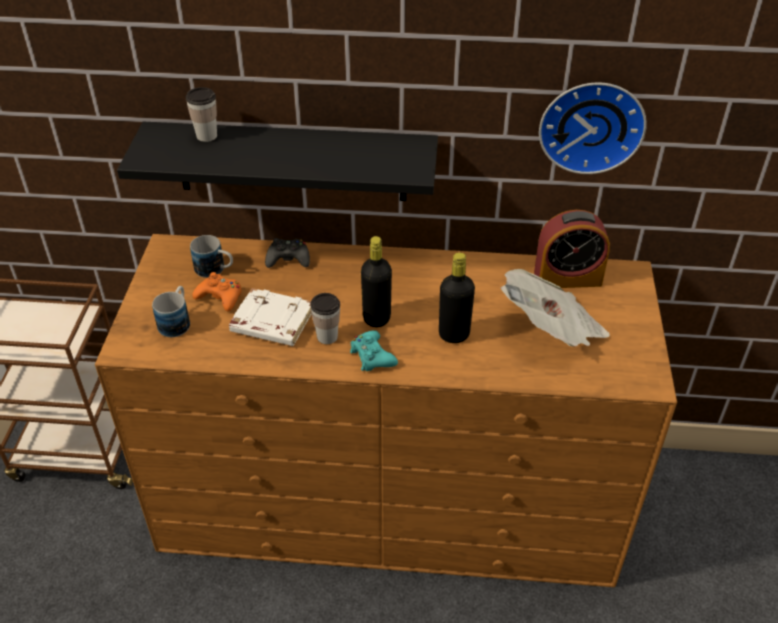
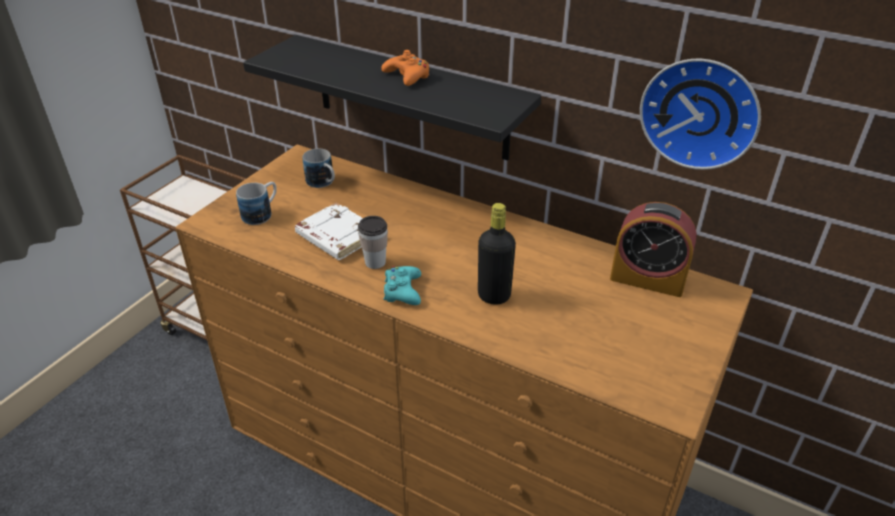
camera: 25 degrees right, 5 degrees down
cup [186,87,217,142] -> none
orange game controller [192,272,242,312] -> orange game controller moved to [381,50,430,86]
black game controller [265,238,310,268] -> none
black bottle [361,236,392,327] -> none
newspaper [501,269,610,347] -> none

